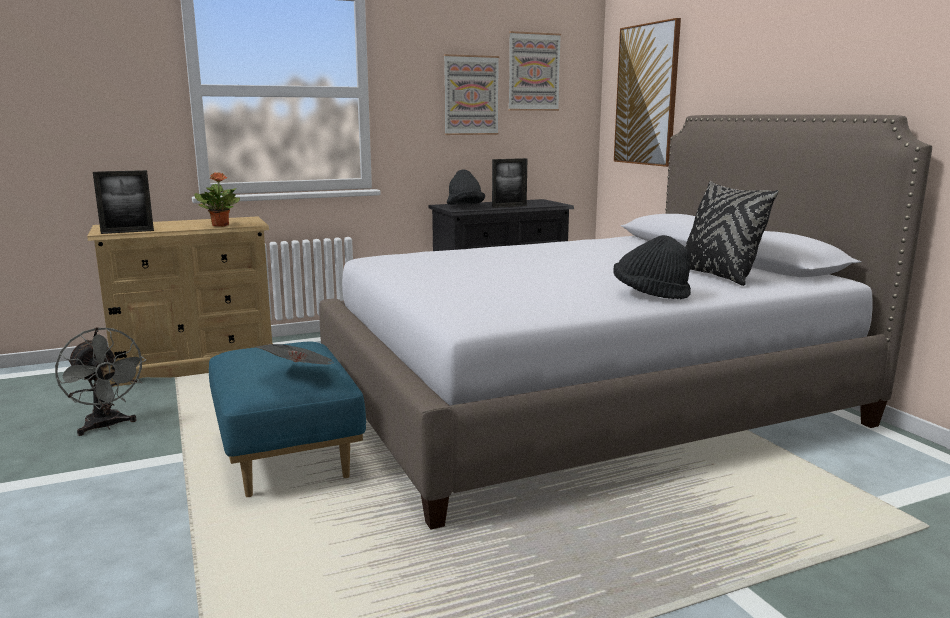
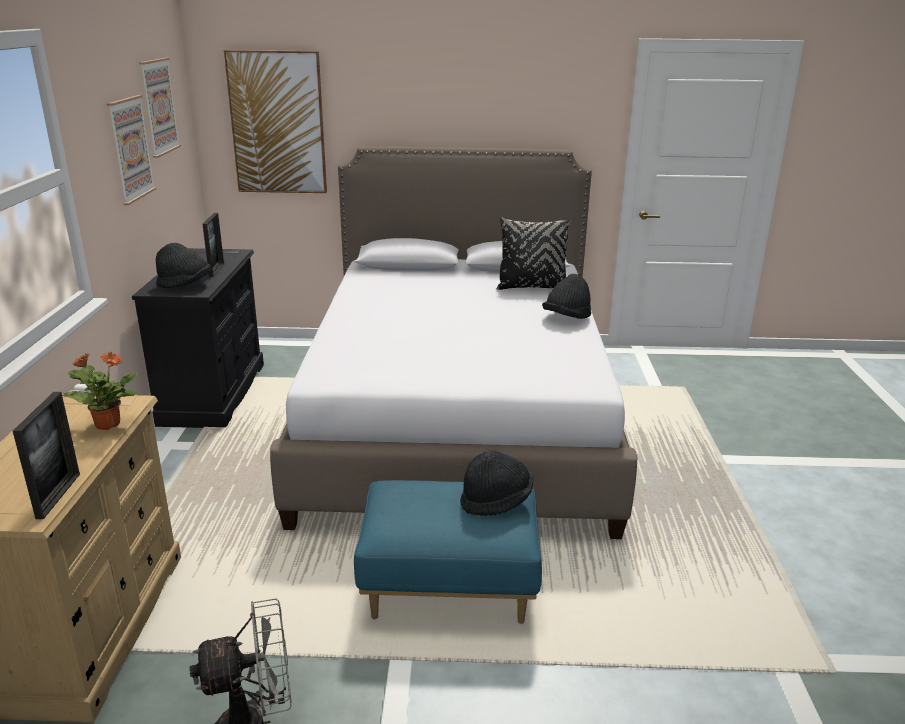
camera: 65 degrees left, 10 degrees up
newspaper [256,344,335,365] -> black hat [460,450,533,516]

